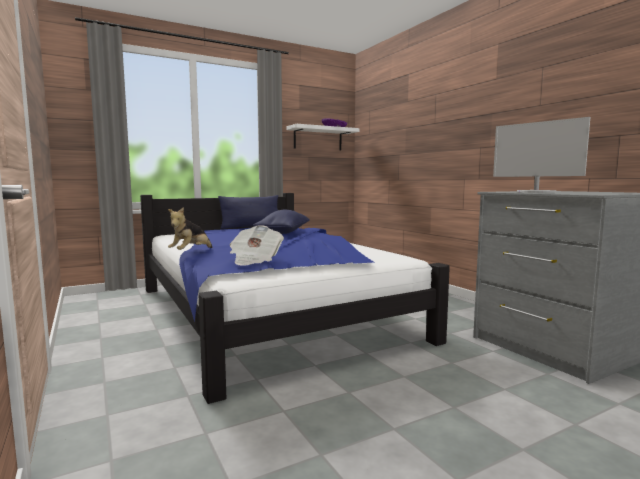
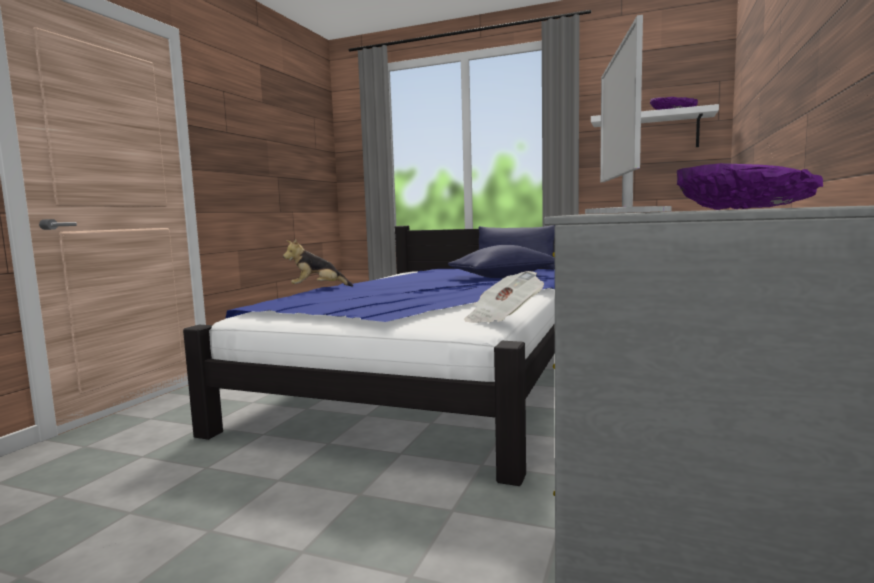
camera: 50 degrees right, 0 degrees up
newspaper [230,225,284,266] -> newspaper moved to [464,271,544,323]
none -> purple bowl [677,163,823,210]

